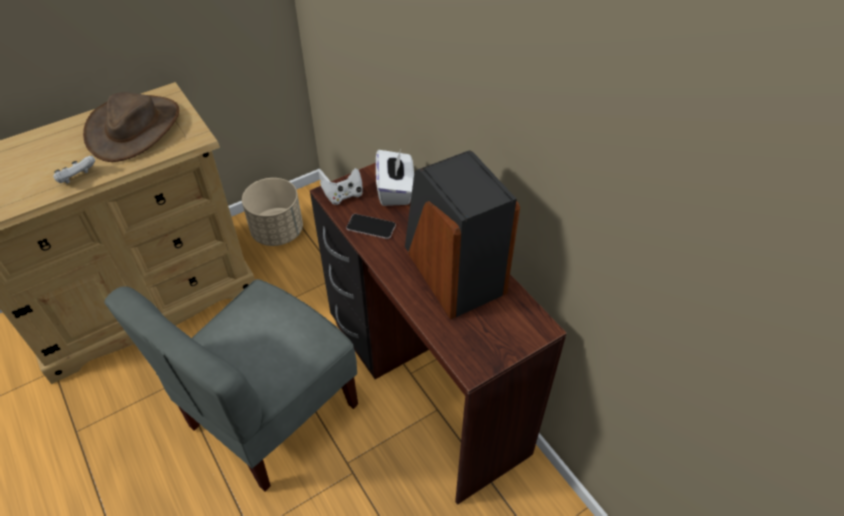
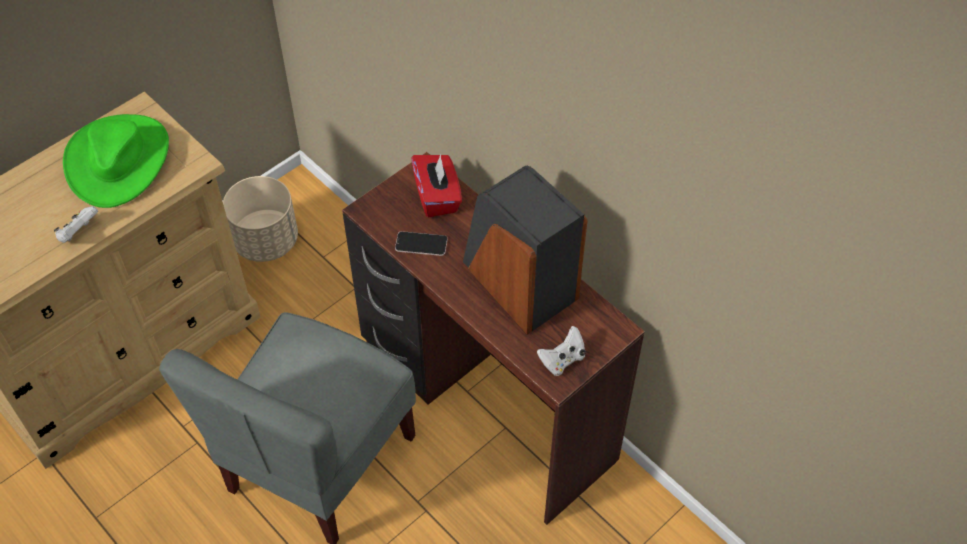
camera: 10 degrees left, 5 degrees up
brown hat [83,92,179,162] -> green hat [63,114,169,208]
white game controller [320,168,363,205] -> white game controller moved to [537,326,586,376]
white tissue box [376,150,414,206] -> red tissue box [411,155,462,217]

